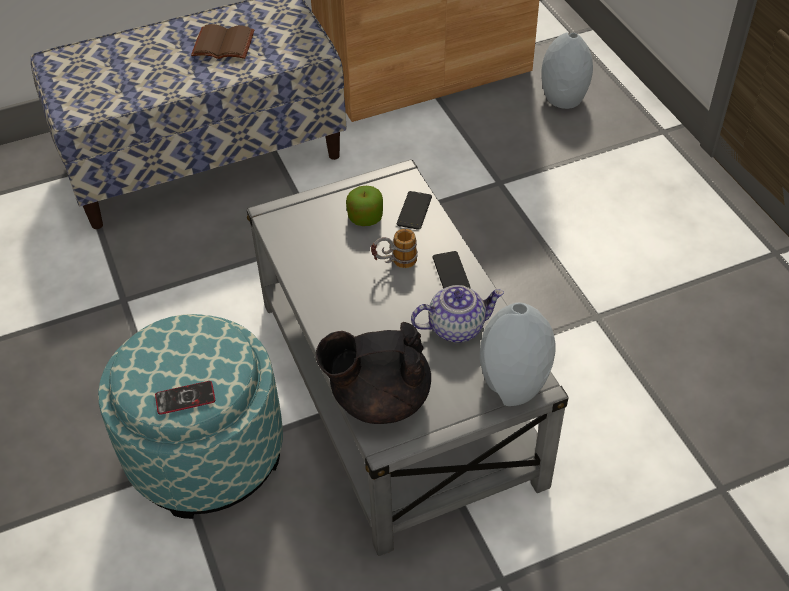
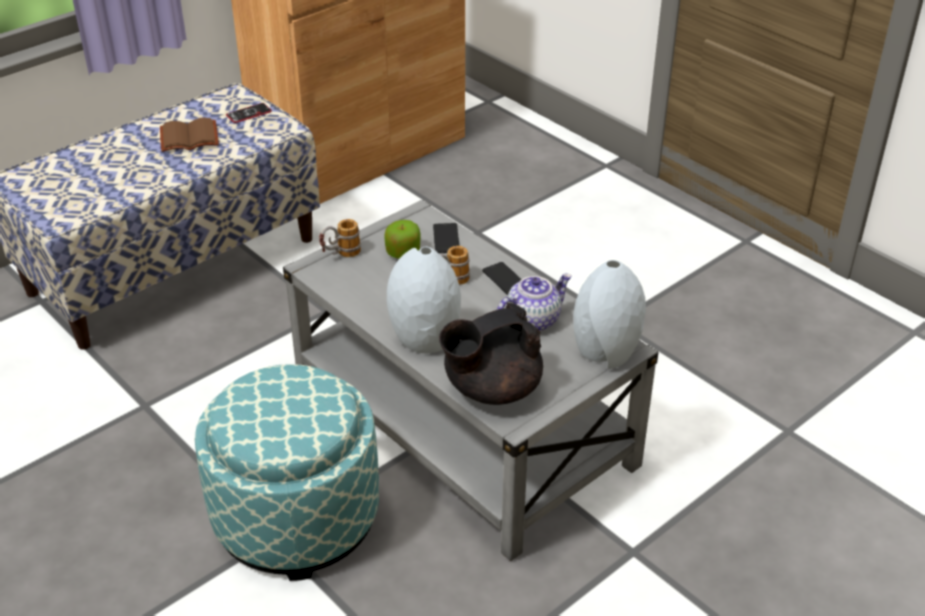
camera: 20 degrees left, 10 degrees down
phone [155,381,215,415] -> phone moved to [226,103,272,123]
grey vase [541,32,593,109] -> grey vase moved to [387,246,461,353]
none -> mug [319,219,361,257]

